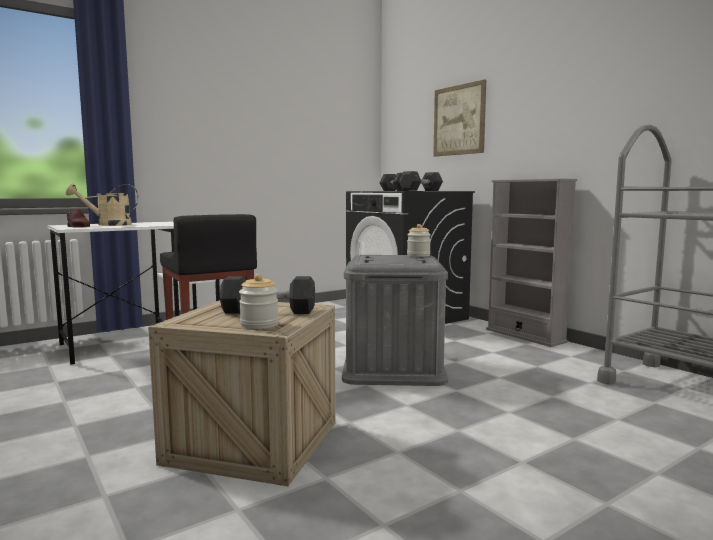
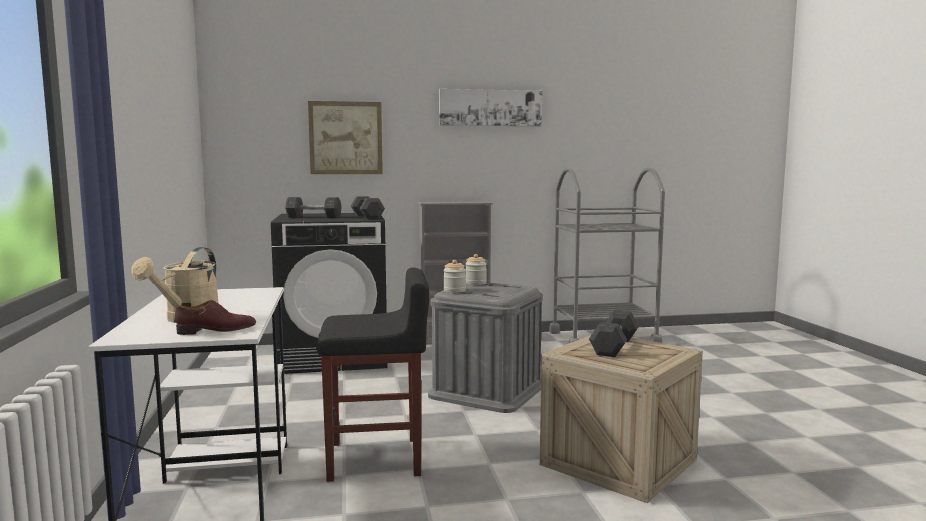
camera: 65 degrees left, 0 degrees up
jar [239,274,279,329] -> jar moved to [443,260,466,293]
none -> picture [439,89,542,126]

